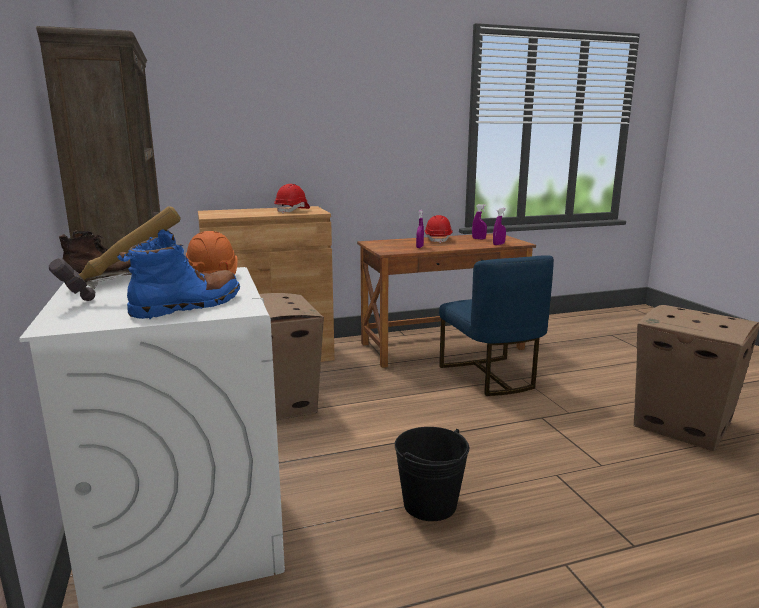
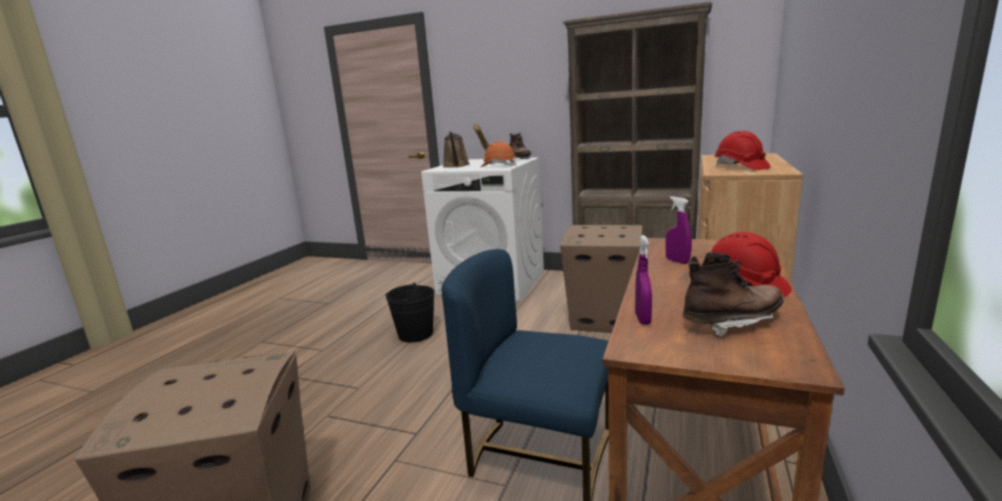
camera: 130 degrees right, 0 degrees up
blue boot [117,229,240,319] -> brown watering can [443,132,469,168]
purple spray bottle [472,204,487,240] -> brown boot [683,252,784,337]

